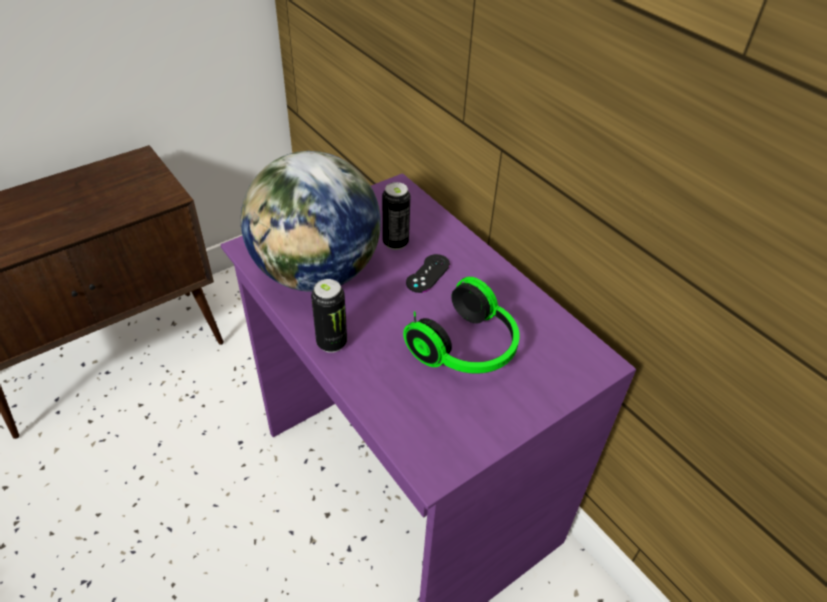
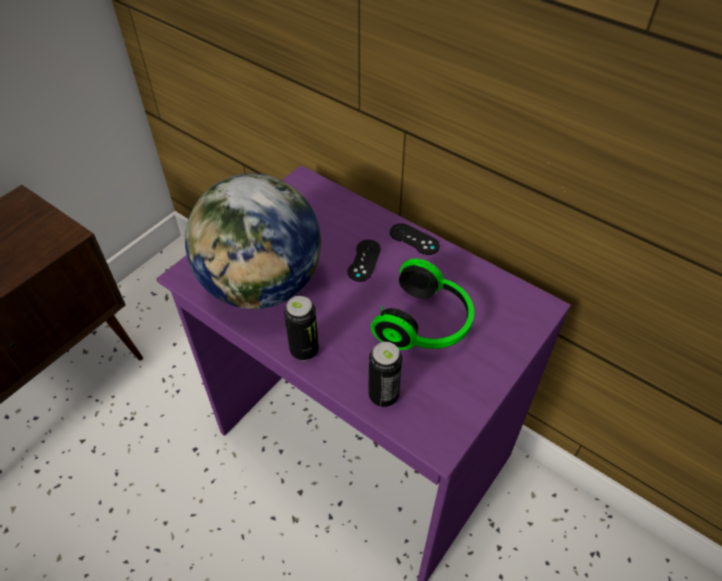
camera: 15 degrees left, 5 degrees up
can [382,182,410,250] -> can moved to [368,342,402,407]
none -> black game controller [390,223,440,255]

